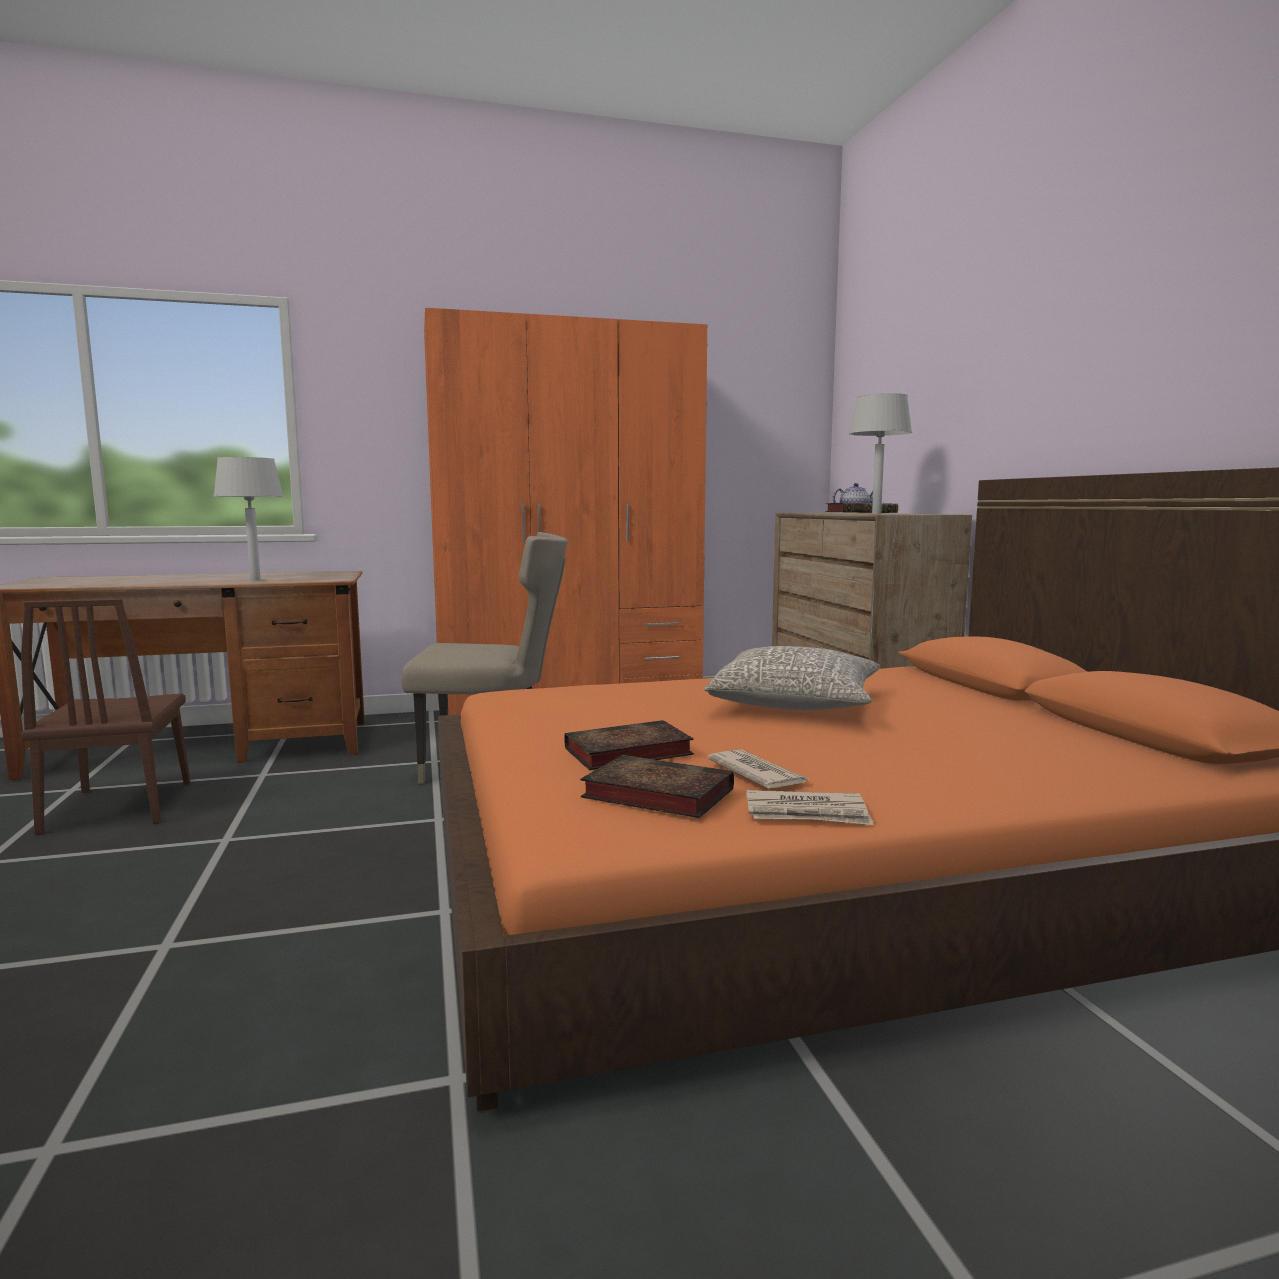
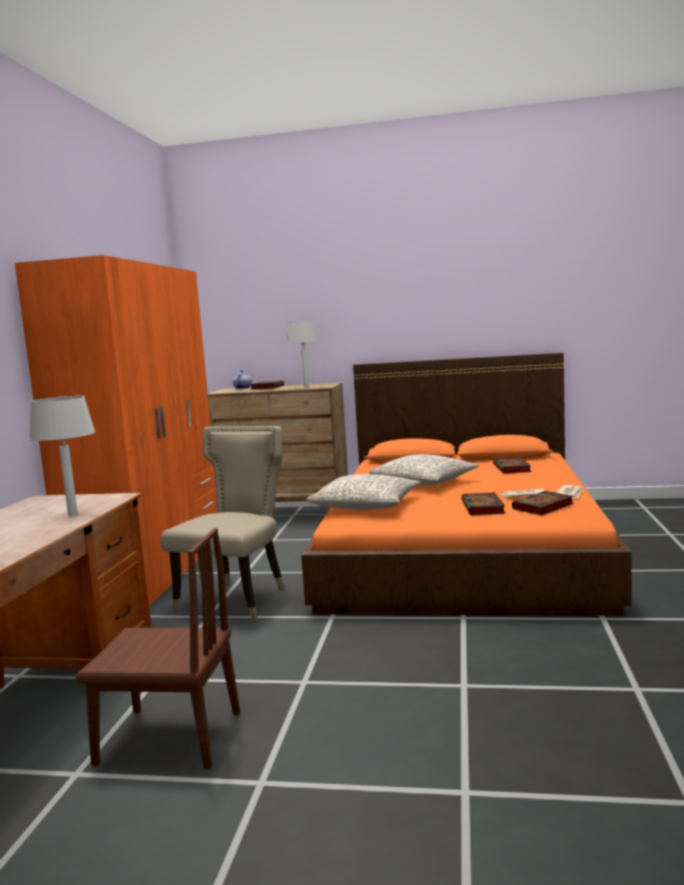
camera: 65 degrees left, 0 degrees up
none -> grey pillow [306,474,421,510]
none -> book [493,457,531,473]

